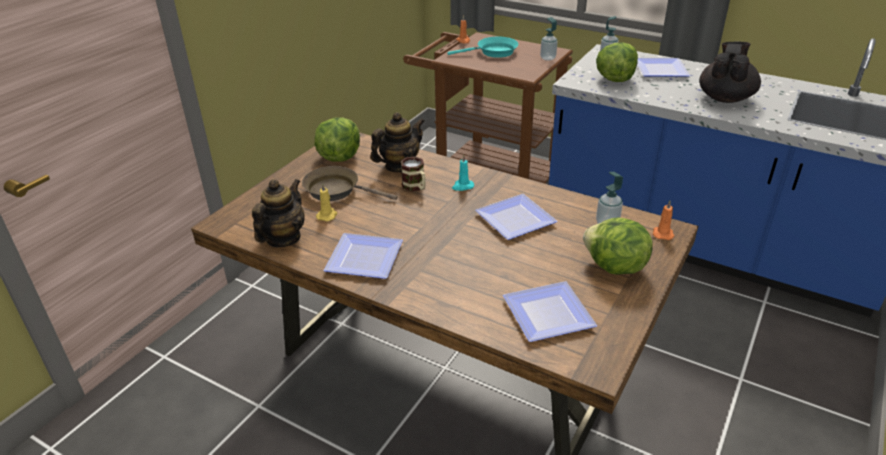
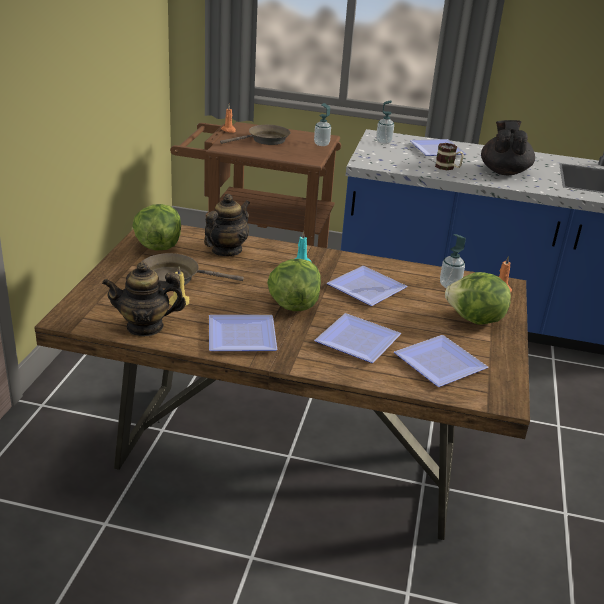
camera: 20 degrees left, 5 degrees down
teapot [252,179,305,247] -> teapot turned 105 degrees counterclockwise [102,262,186,337]
mug [401,156,426,191] -> mug moved to [435,143,464,170]
turquoise frying pan [447,36,518,58] -> brown frying pan [220,125,290,145]
lettuce [596,42,638,82] -> lettuce moved to [267,259,321,311]
none -> plate [314,313,401,363]

